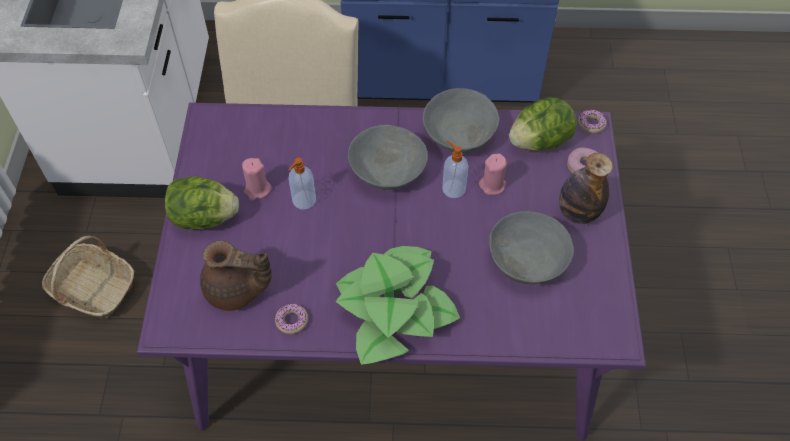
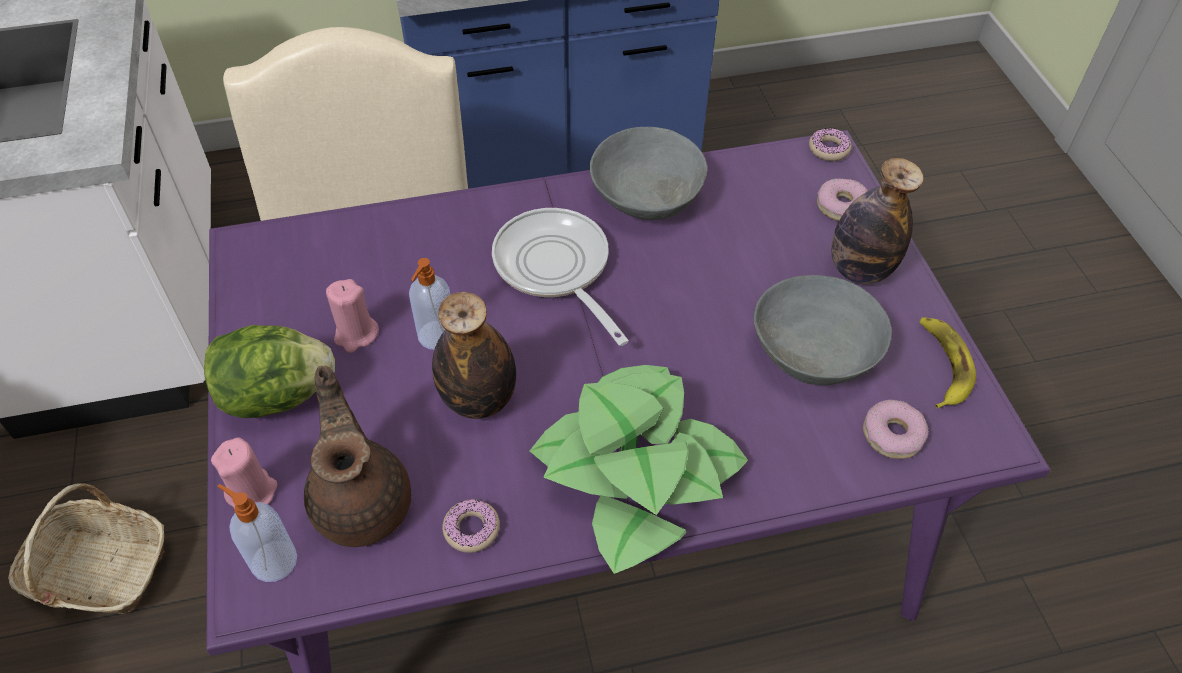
camera: 15 degrees left, 5 degrees down
brown teapot [200,241,272,311] -> brown teapot turned 105 degrees counterclockwise [304,366,411,547]
grey bowl [348,125,428,190] -> frying pan [492,208,629,346]
soap dispenser [442,141,469,198] -> soap dispenser moved to [218,484,297,582]
pink candle [479,153,507,195] -> pink candle moved to [211,437,277,508]
lettuce [509,97,577,151] -> none
none -> bottle [432,292,516,419]
none -> donut [863,399,929,459]
none -> banana [919,317,976,409]

